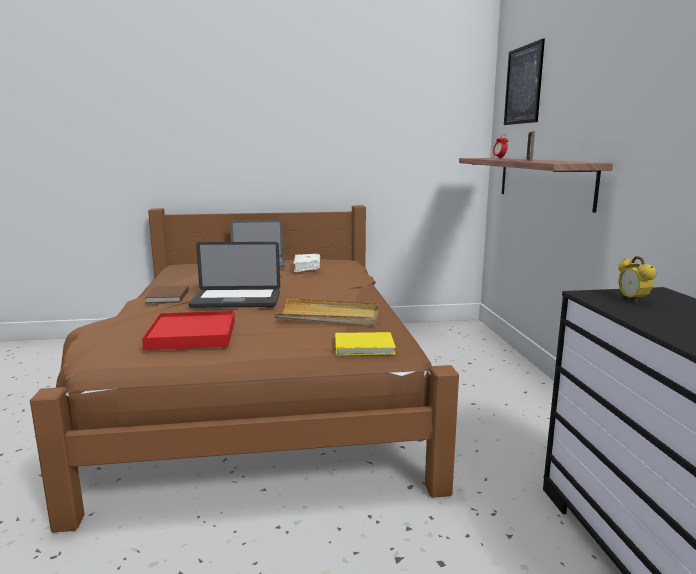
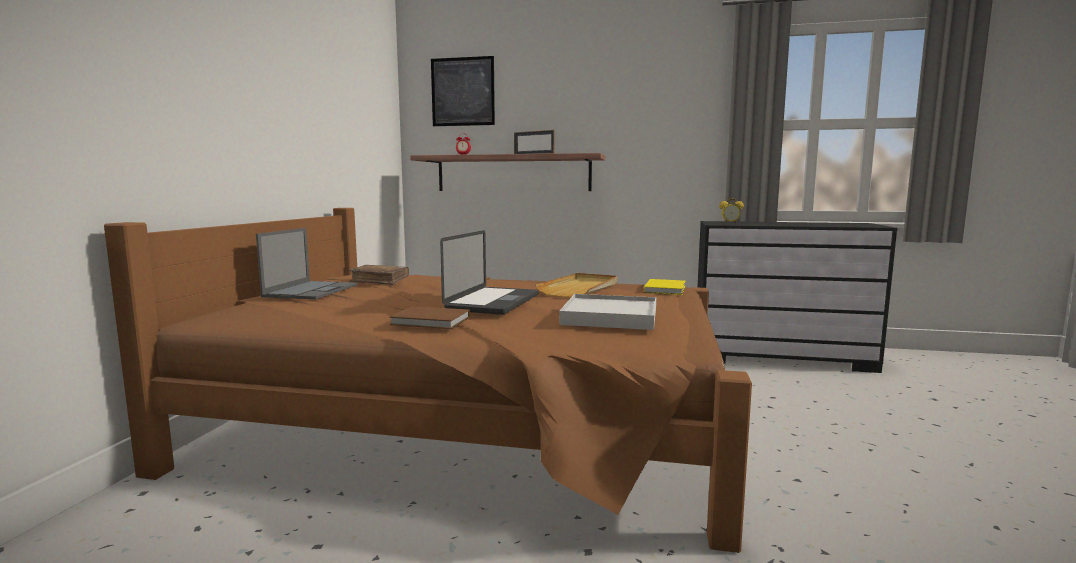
camera: 70 degrees left, 5 degrees down
red tray [142,311,235,350] -> white tray [559,294,656,330]
white book [293,254,320,273] -> brown book [349,265,409,285]

